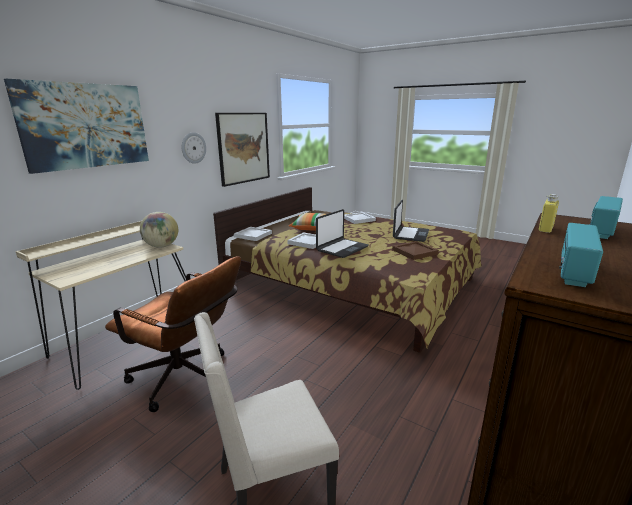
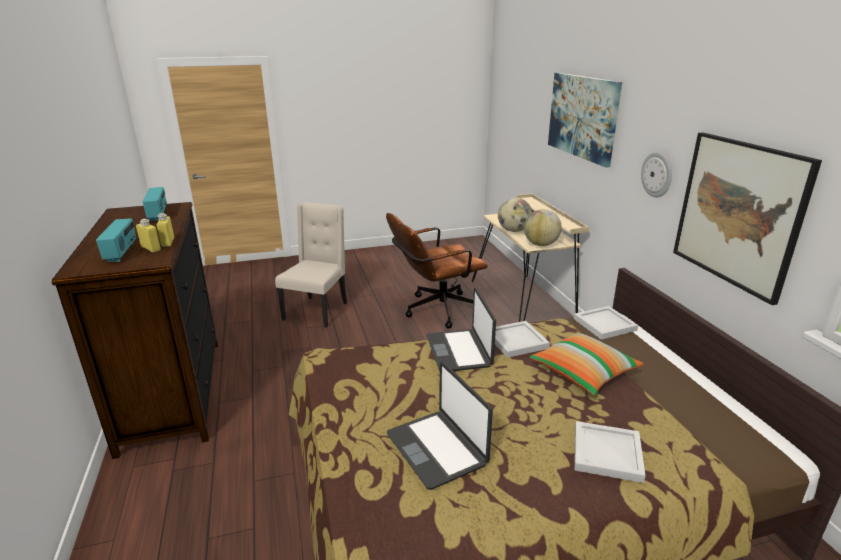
camera: 130 degrees right, 5 degrees up
brown tray [392,241,439,260] -> none
none -> yellow bottle [136,219,161,252]
none -> globe [498,197,532,232]

